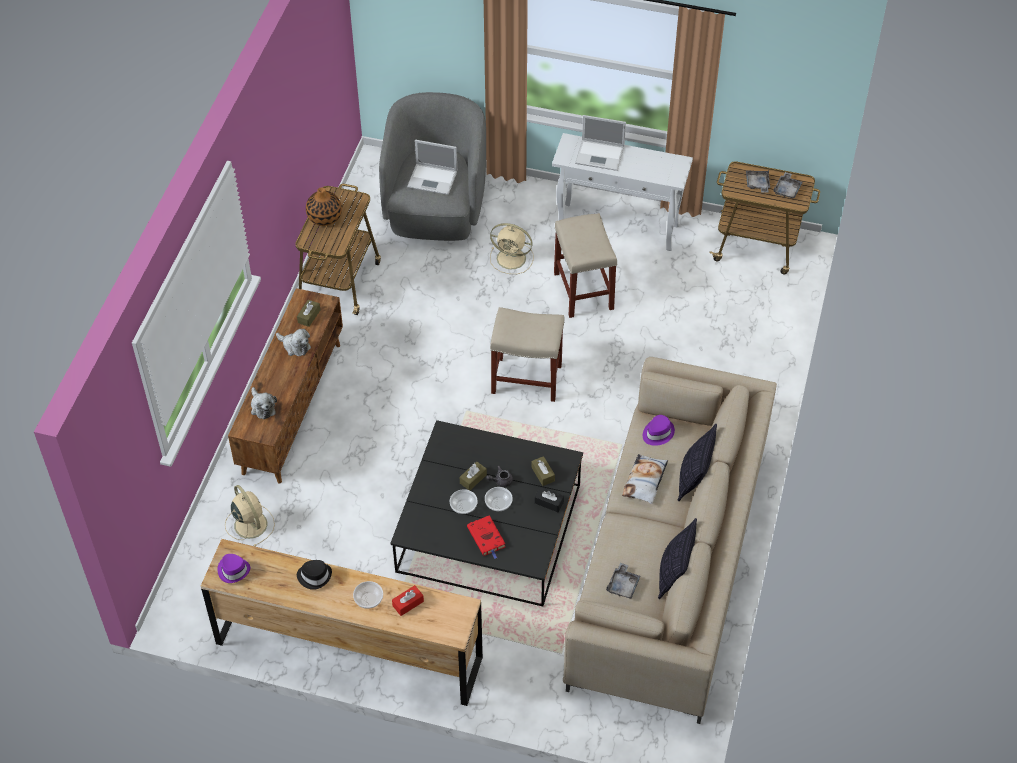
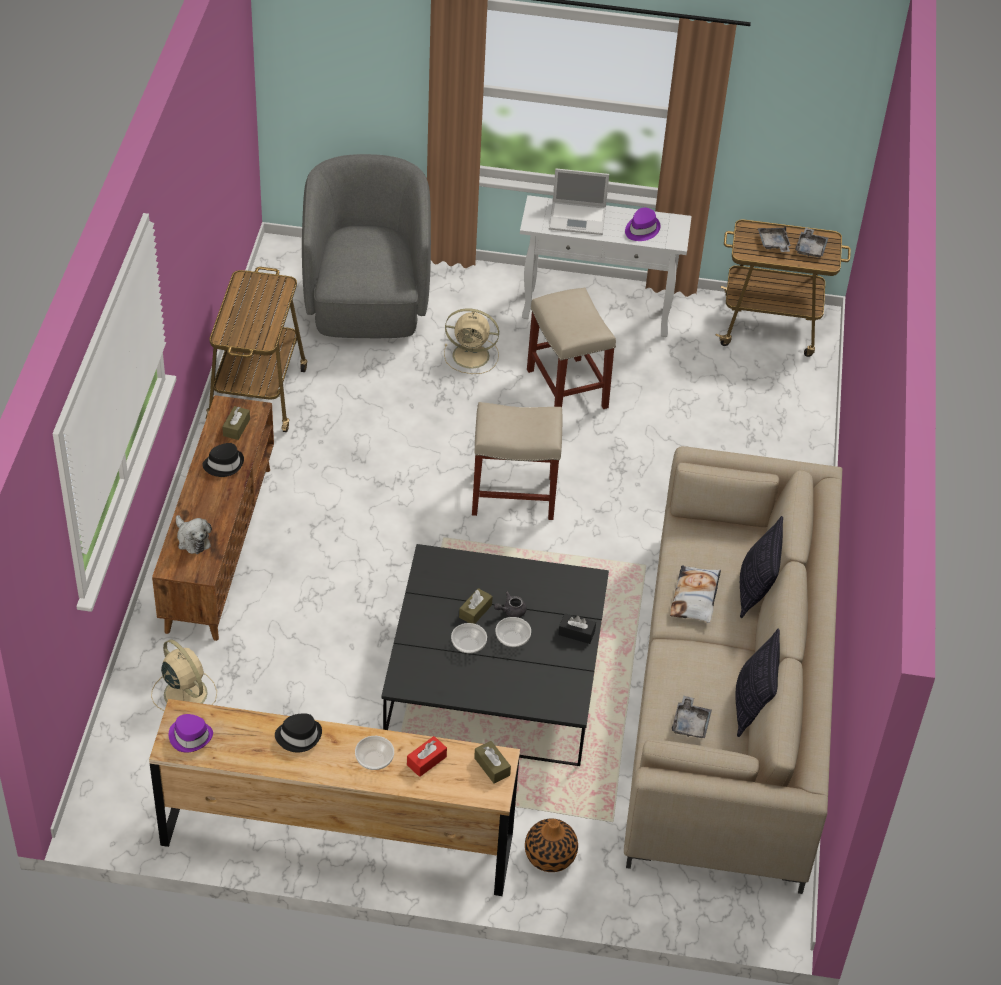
camera: 10 degrees left, 5 degrees down
plush toy [276,329,311,356] -> black hat [203,443,244,477]
vase [306,187,342,226] -> vase moved to [525,818,578,872]
laptop [407,140,457,195] -> none
red book [467,515,505,559] -> none
brown tissue box [531,456,555,486] -> brown tissue box moved to [474,741,511,784]
purple hat [643,415,675,446] -> purple hat moved to [625,208,660,241]

